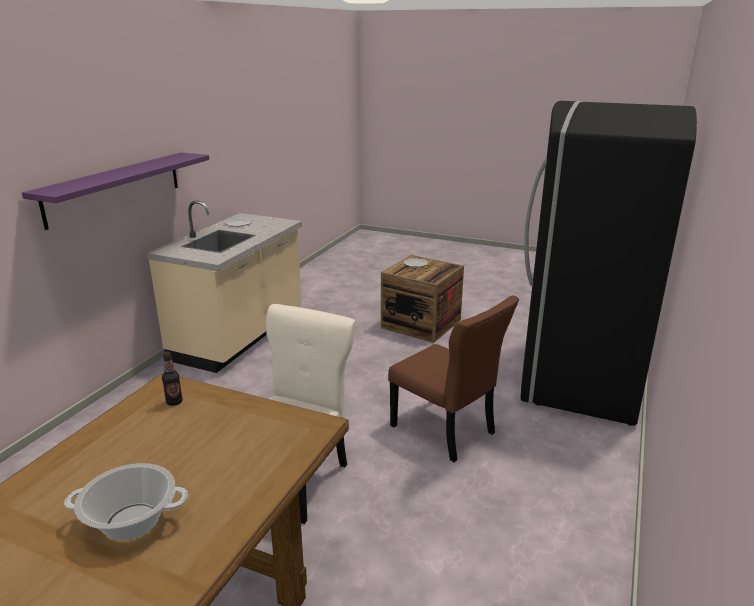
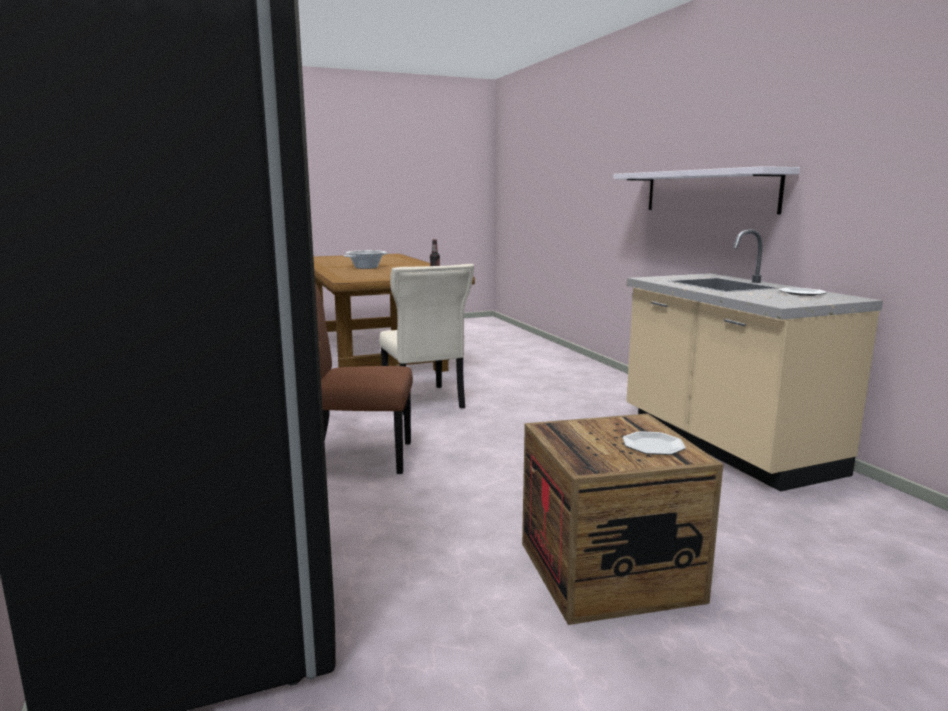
camera: 135 degrees right, 10 degrees down
purple shelf [22,153,209,230] -> white shelf [613,166,800,214]

